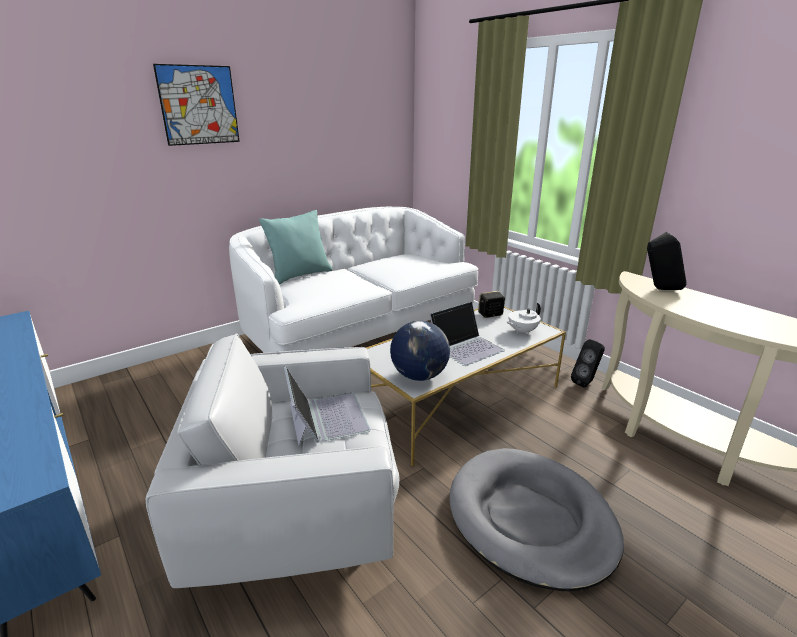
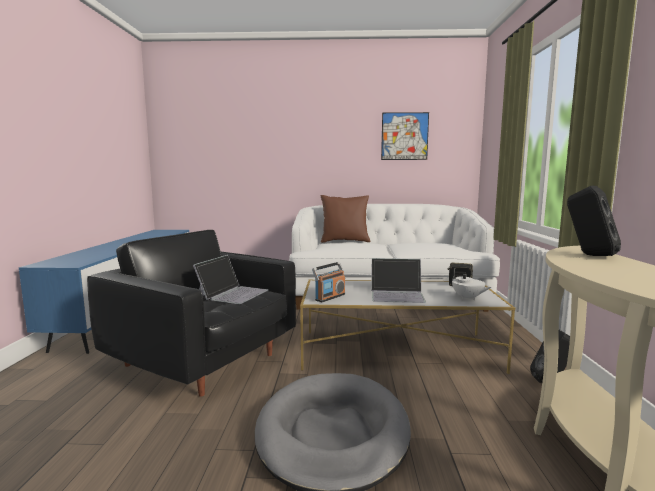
camera: 40 degrees right, 15 degrees down
white armchair [146,333,400,588] -> black armchair [87,230,296,397]
picture [153,64,240,146] -> picture moved to [381,112,429,160]
turquoise pillow [259,210,332,284] -> brown pillow [321,195,370,243]
globe [390,321,450,381] -> radio [312,262,345,302]
white teapot [507,303,541,334] -> white teapot turned 135 degrees counterclockwise [449,268,492,300]

